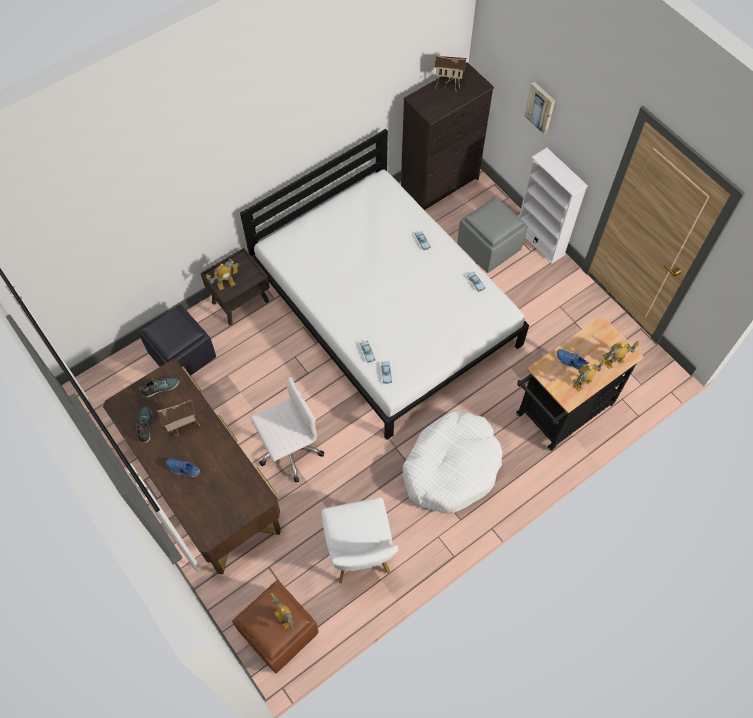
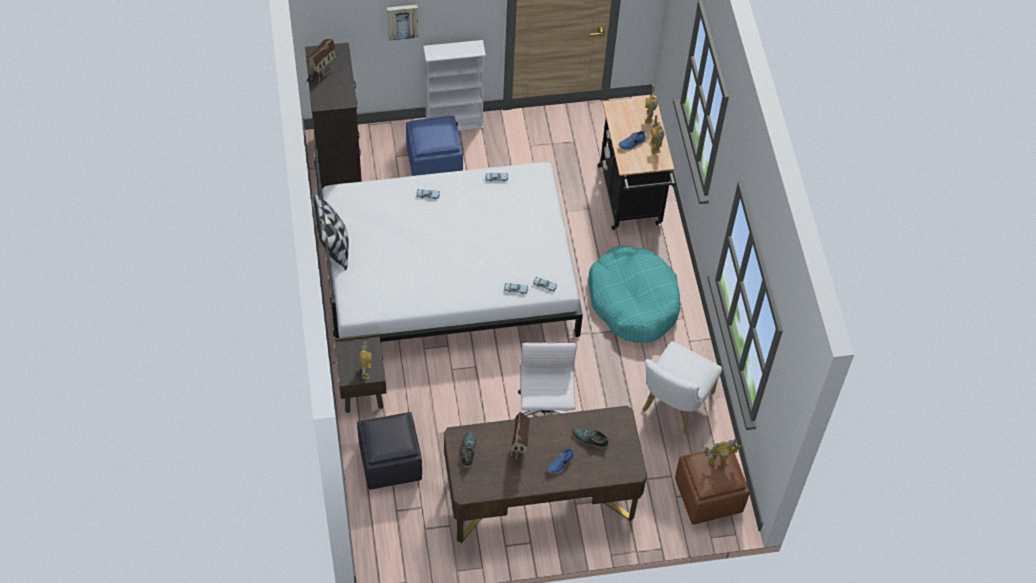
camera: 65 degrees left, 5 degrees down
shoe [136,406,152,443] -> shoe moved to [572,428,609,449]
white chair [321,498,398,584] -> white chair turned 105 degrees clockwise [642,341,722,434]
white dog bed [403,410,502,513] -> turquoise dog bed [588,246,680,343]
grey ottoman [457,196,527,273] -> blue ottoman [406,116,463,176]
none -> pillow [314,193,349,270]

